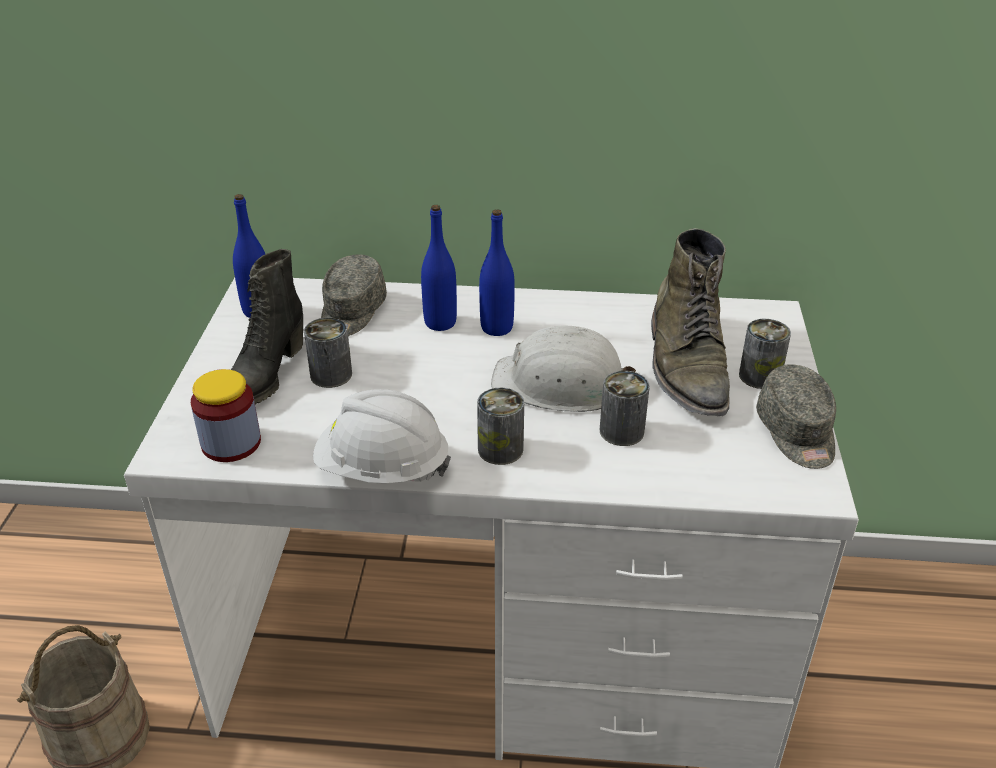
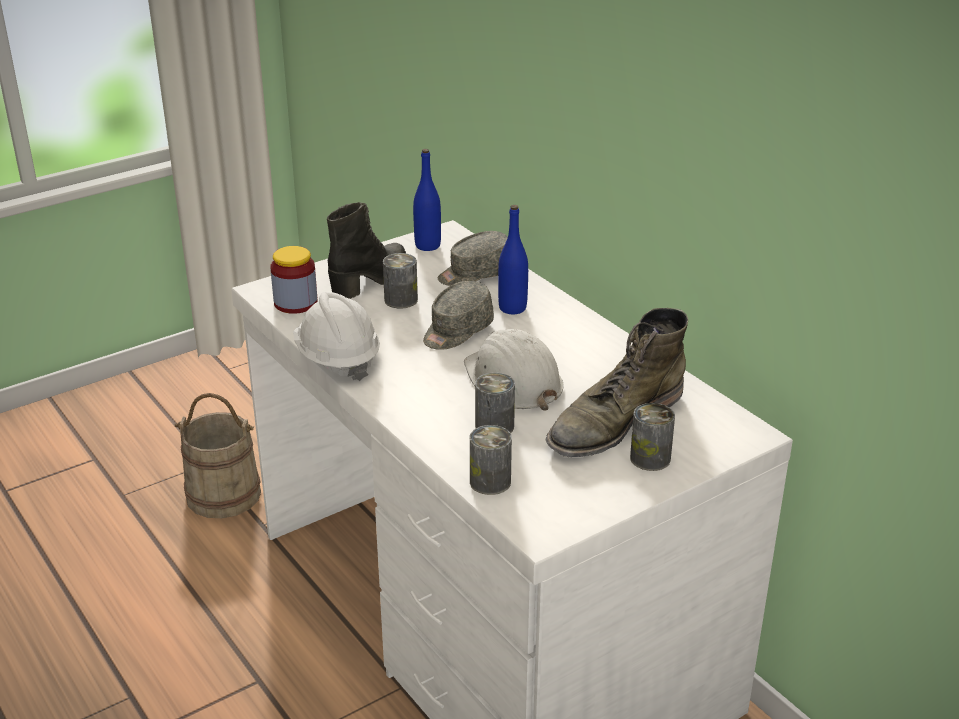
camera: 50 degrees right, 5 degrees down
black boot [231,249,303,405] -> black boot turned 150 degrees clockwise [327,202,406,299]
can [477,388,524,465] -> can moved to [470,425,512,495]
blue bottle [479,209,515,336] -> none
grey cap [756,364,836,469] -> grey cap moved to [423,281,494,350]

